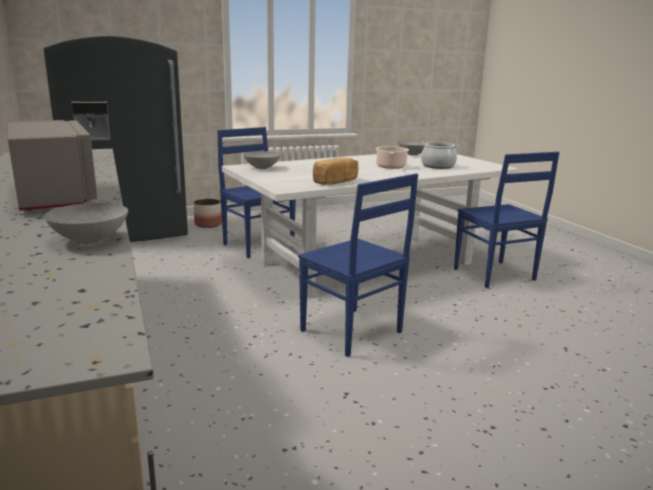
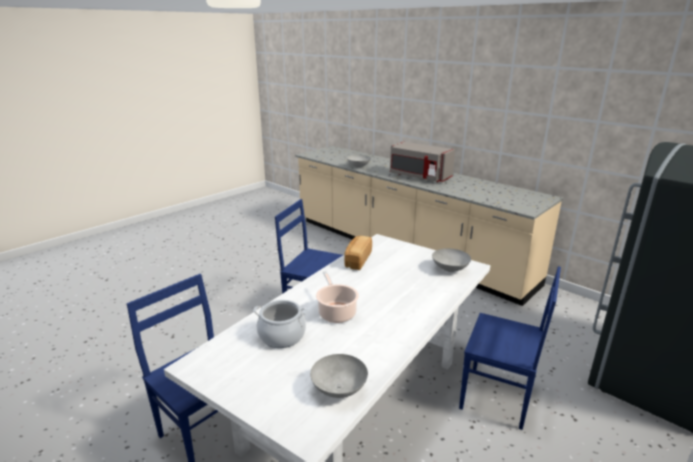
camera: 155 degrees right, 5 degrees up
planter [194,199,222,228] -> none

